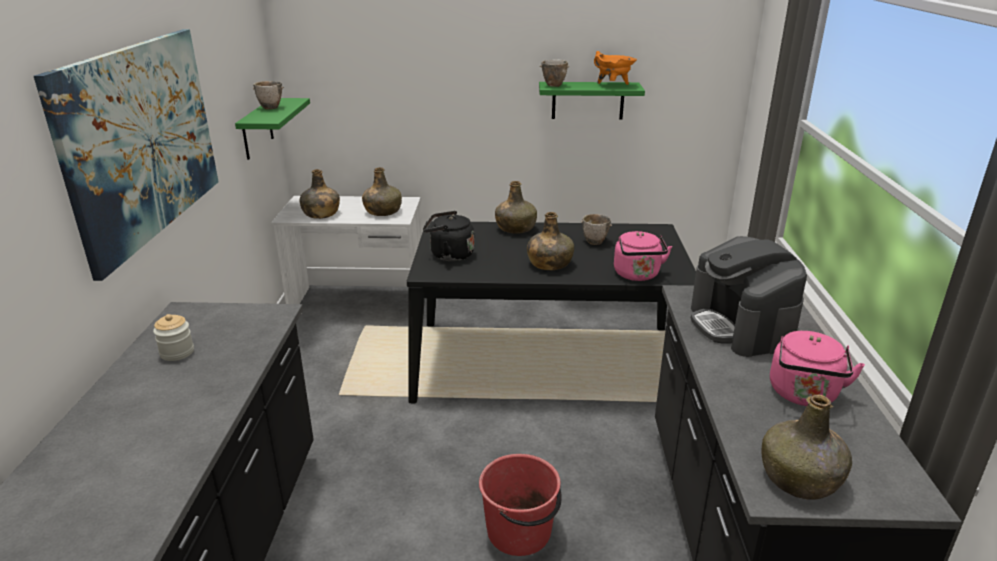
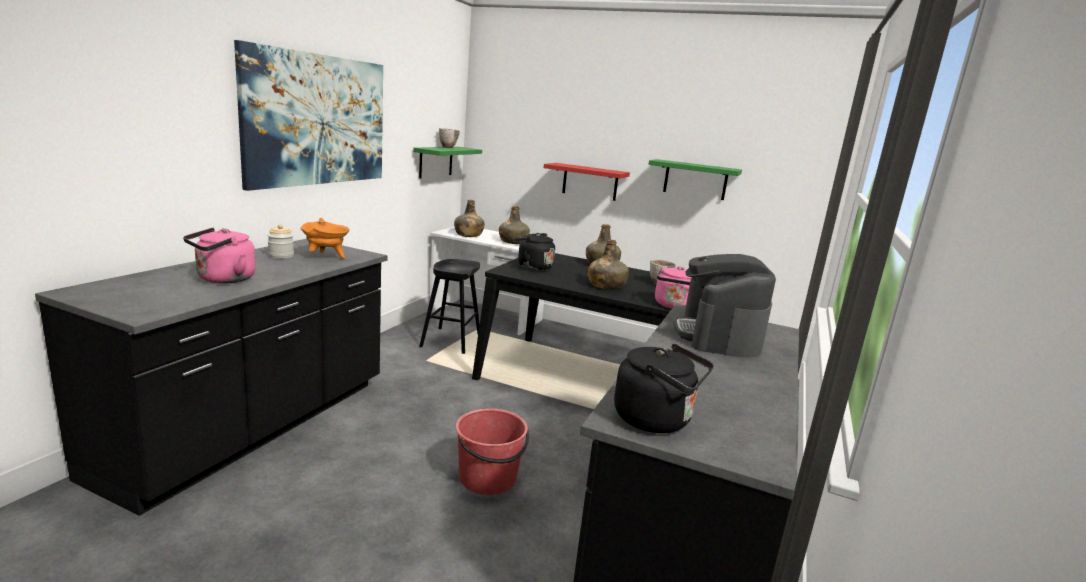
camera: 20 degrees right, 10 degrees down
bowl [540,59,570,87] -> none
orange cooking pot [594,51,637,85] -> orange cooking pot moved to [300,218,350,259]
green bottle [762,395,852,500] -> black kettle [614,344,713,433]
pink kettle [770,331,865,406] -> pink kettle moved to [183,228,256,284]
none -> black stool [419,259,480,354]
none -> red shelf [544,163,630,201]

